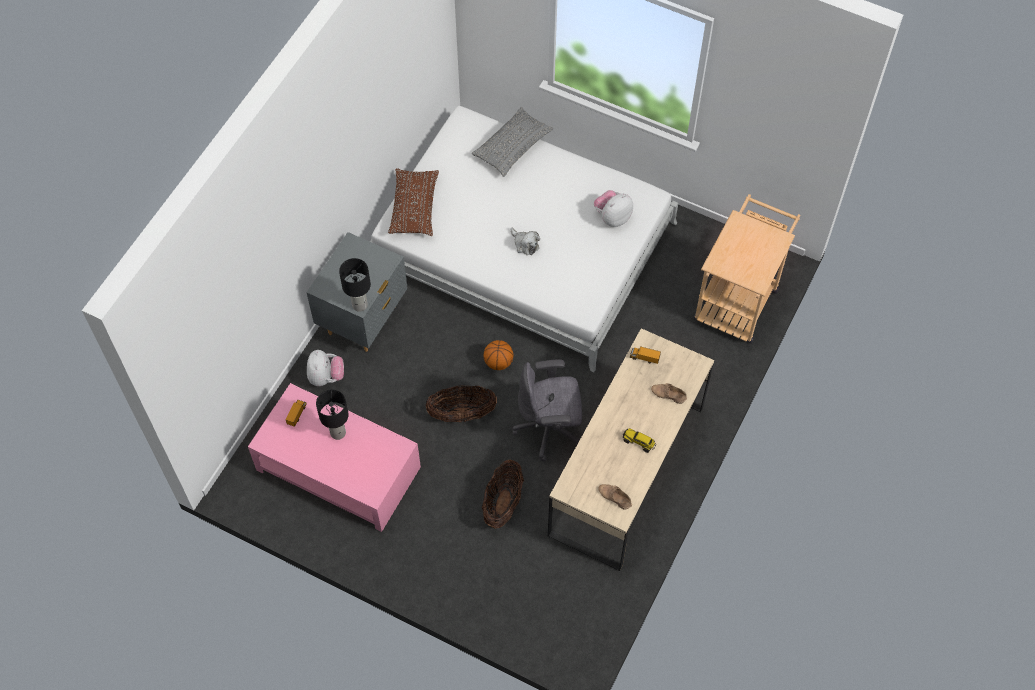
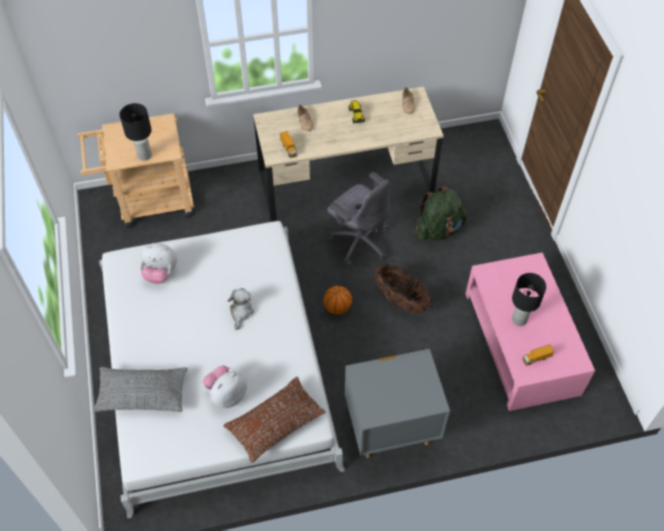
camera: 130 degrees left, 5 degrees down
plush toy [307,350,344,386] -> plush toy moved to [203,365,247,408]
black table lamp [339,258,371,312] -> black table lamp moved to [120,103,152,161]
basket [482,460,524,529] -> green backpack [414,186,467,241]

